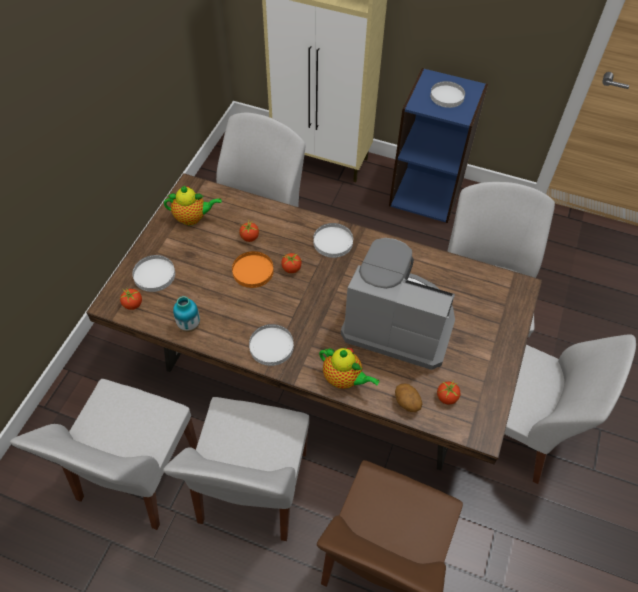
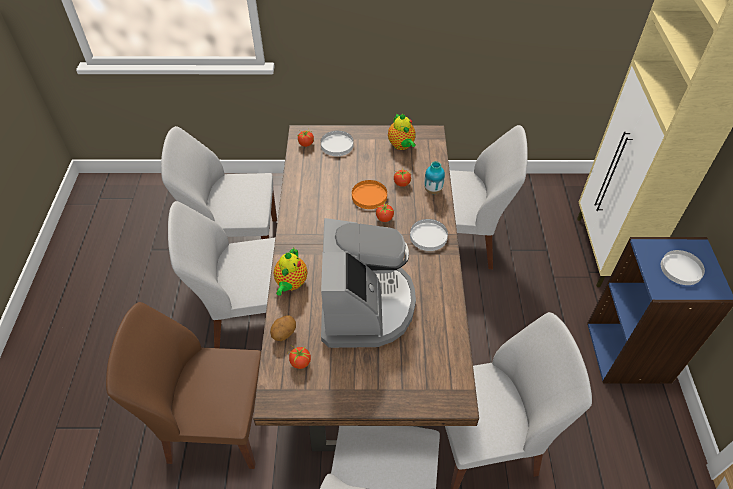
camera: 70 degrees right, 5 degrees down
vase [173,296,200,332] -> vase moved to [424,161,445,194]
white plate [249,324,294,366] -> none

